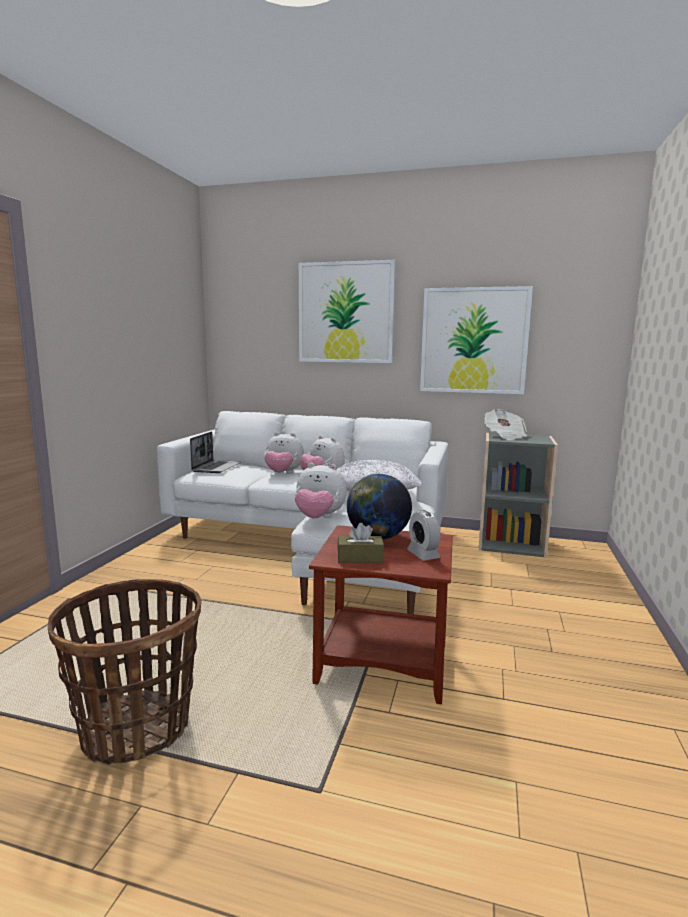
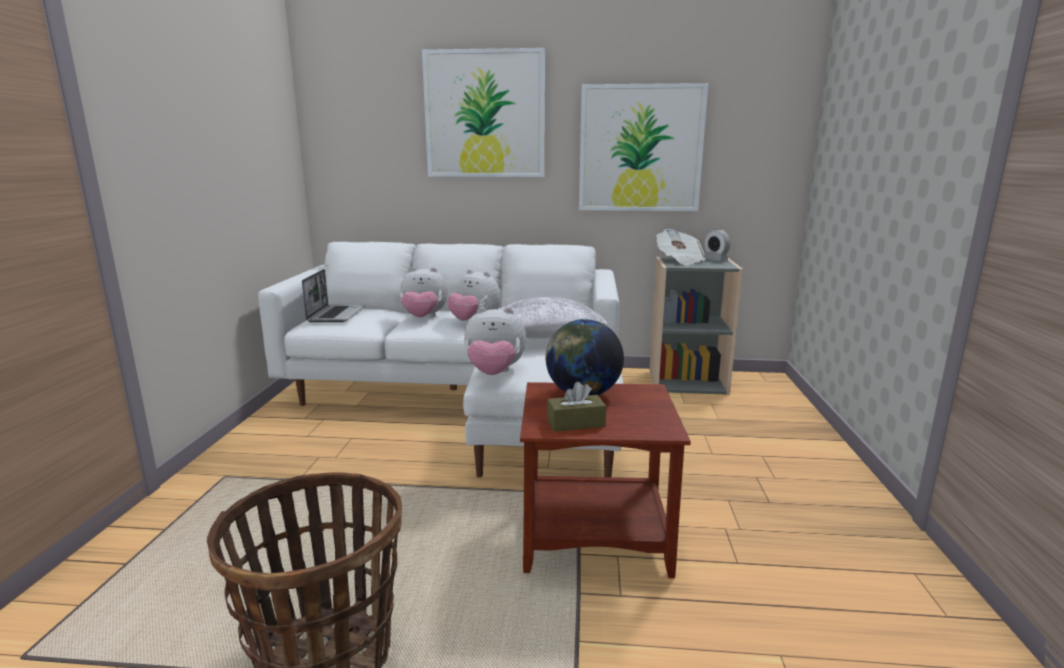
camera: 10 degrees left, 5 degrees up
alarm clock [407,510,440,561] -> alarm clock moved to [704,229,730,261]

